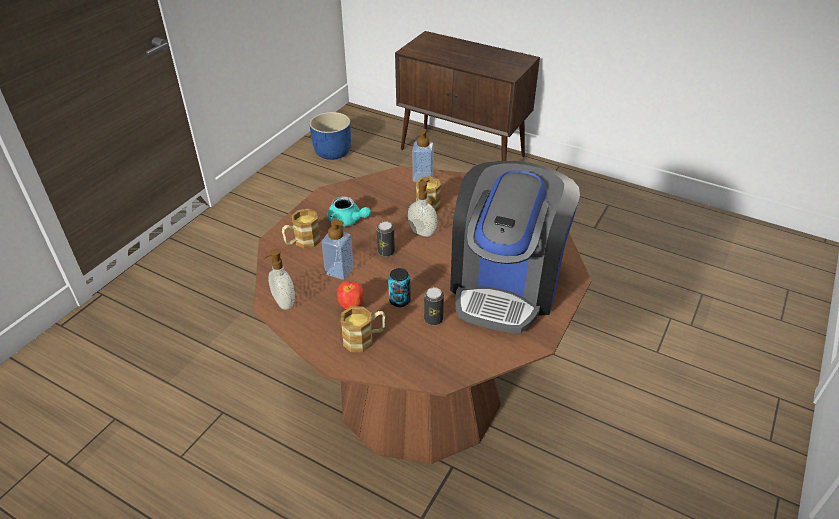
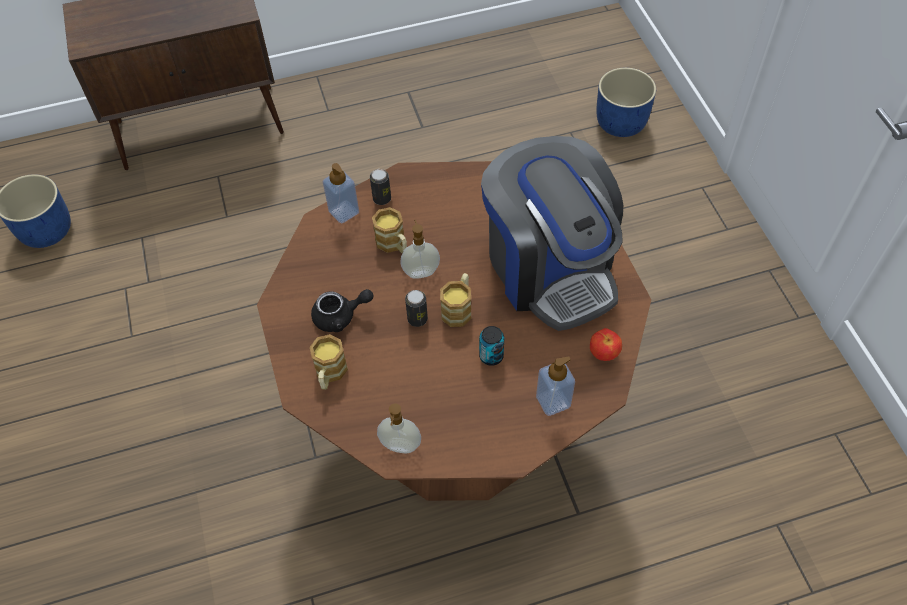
camera: 45 degrees left, 15 degrees up
soap dispenser [321,219,354,280] -> soap dispenser moved to [536,356,575,416]
turquoise teapot [328,196,371,227] -> black teapot [311,289,374,332]
apple [337,281,364,309] -> apple moved to [590,328,622,361]
mug [340,307,385,352] -> mug moved to [440,273,471,327]
can [424,287,444,325] -> can moved to [370,169,391,205]
none -> blue planter [597,68,656,137]

